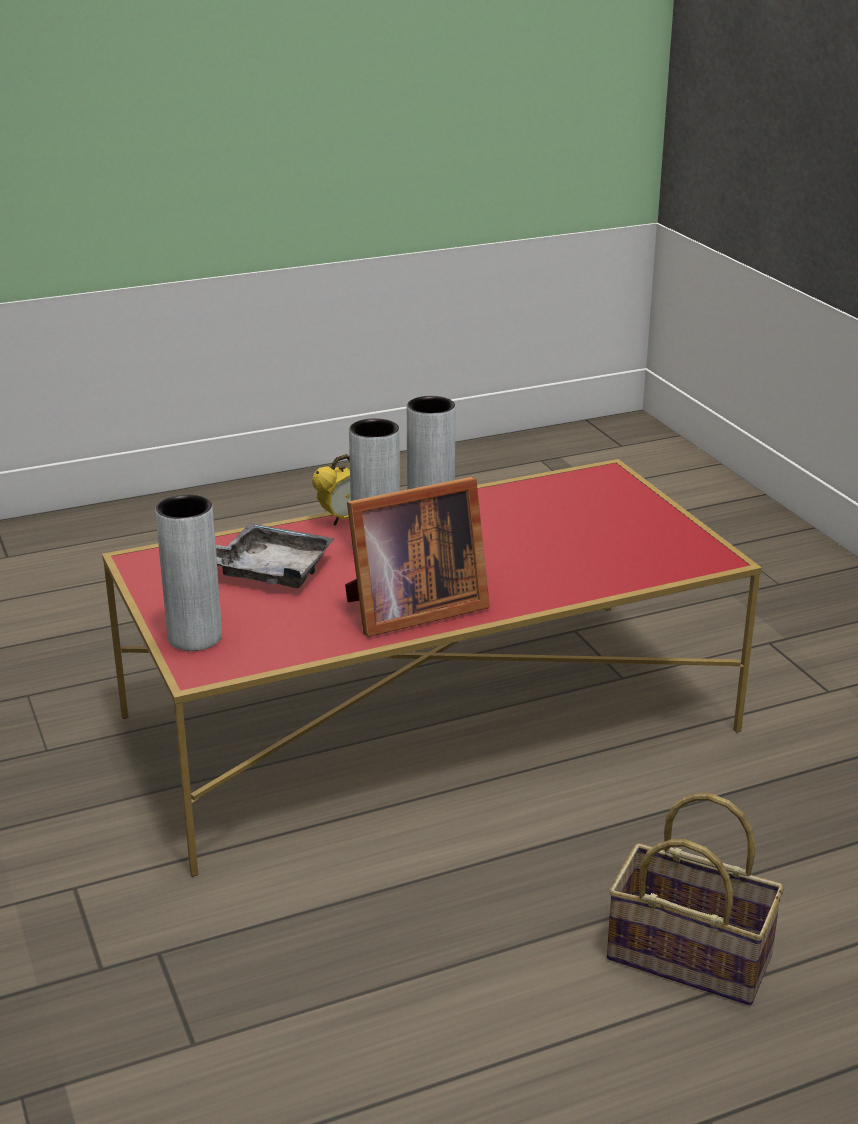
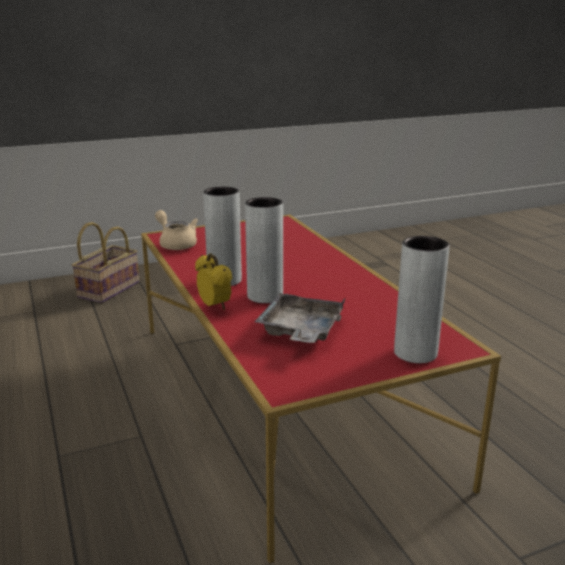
camera: 90 degrees left, 5 degrees down
picture frame [345,477,490,637] -> none
basket [607,793,784,1005] -> basket moved to [72,222,139,303]
none -> beige teapot [155,210,198,250]

